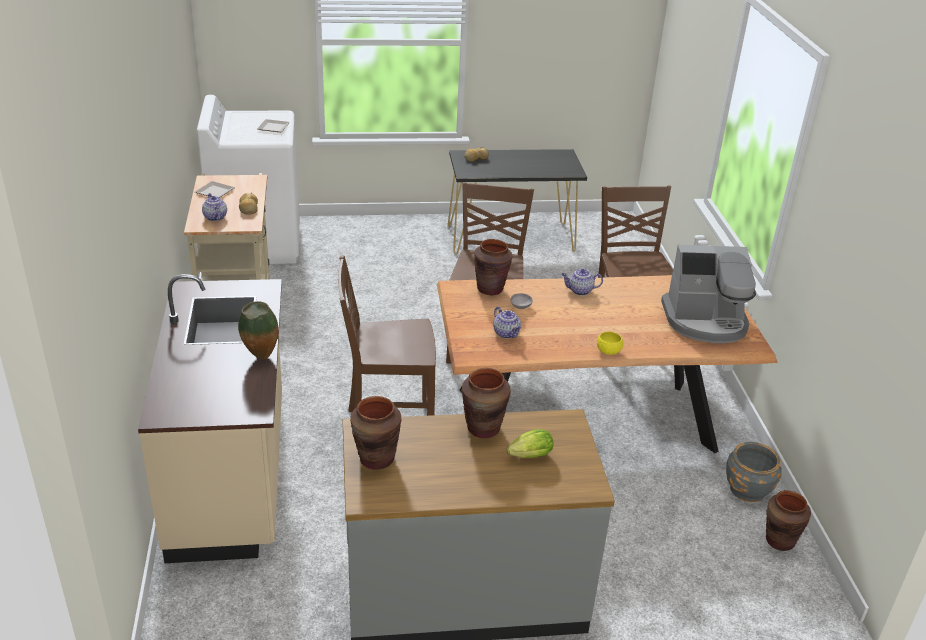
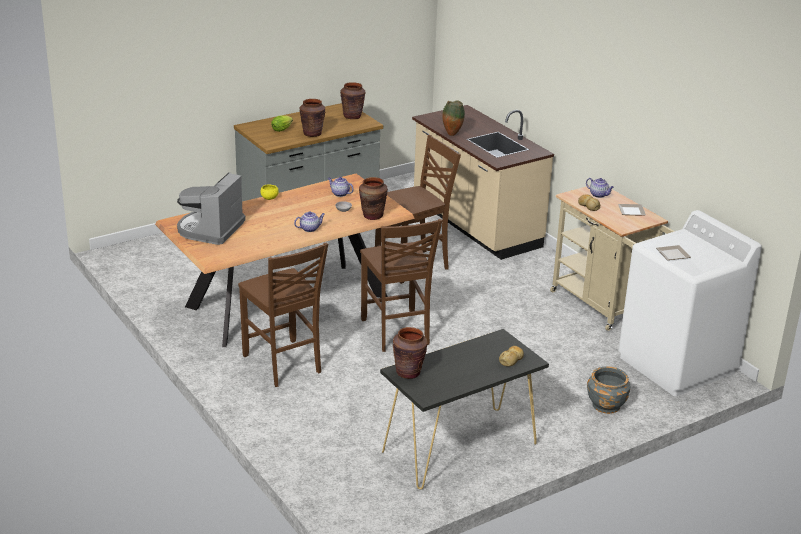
camera: 155 degrees right, 5 degrees down
coffee machine [661,245,756,343] -> coffee machine turned 45 degrees counterclockwise [177,172,246,245]
grey planter [726,442,782,502] -> grey planter moved to [587,366,631,414]
brown vase [766,490,811,551] -> brown vase moved to [393,327,428,379]

